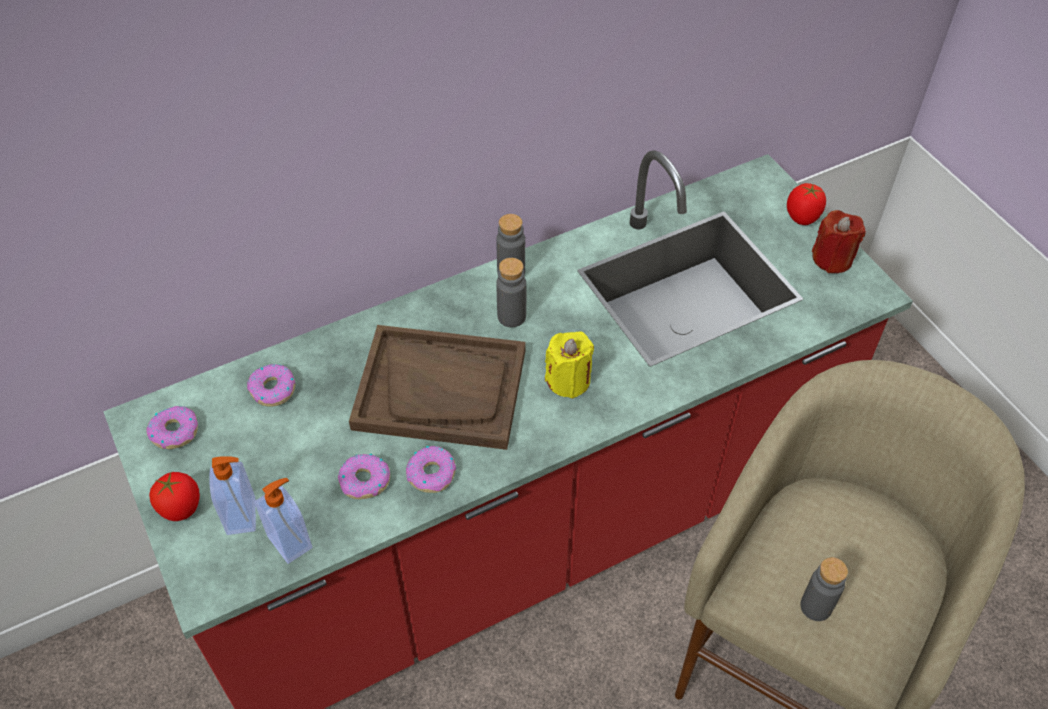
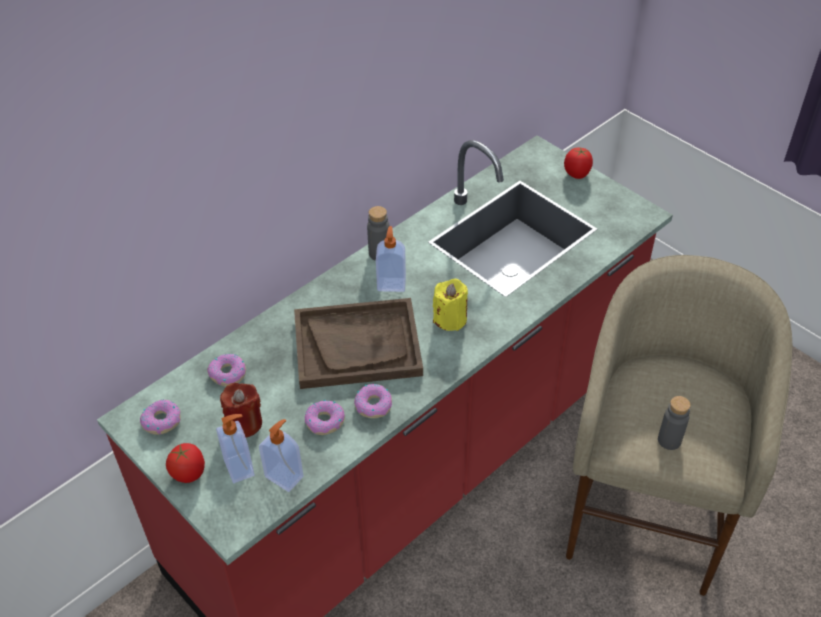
camera: 15 degrees left, 5 degrees down
grey bottle [496,258,526,327] -> soap dispenser [376,226,406,292]
red candle [812,210,866,273] -> red candle moved to [220,383,262,438]

